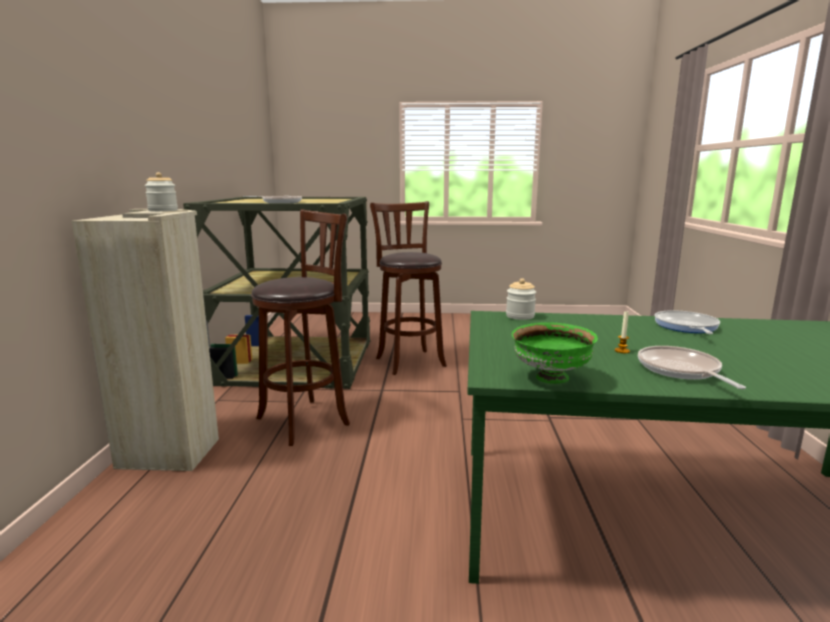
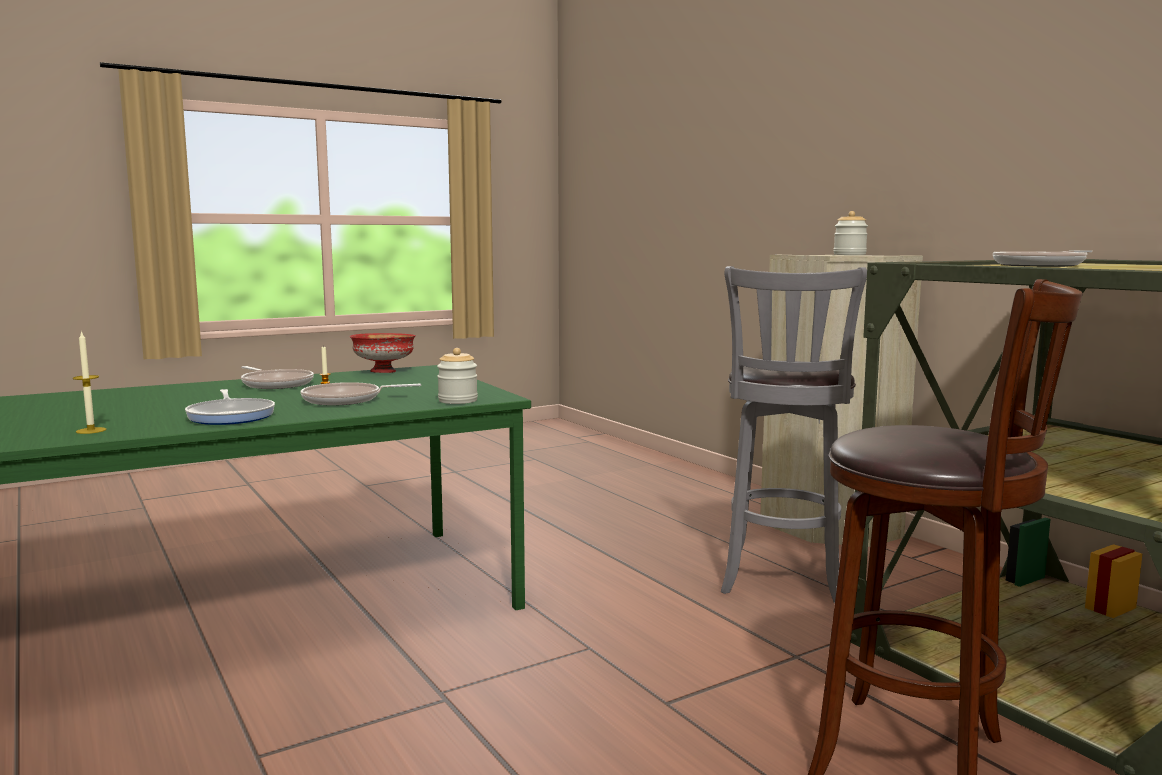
camera: 145 degrees right, 5 degrees down
brown stool [251,210,350,446] -> grey stool [721,266,867,603]
green bowl [512,322,598,384] -> red bowl [350,333,416,373]
none -> candle [73,331,106,434]
none -> frying pan [300,382,421,406]

